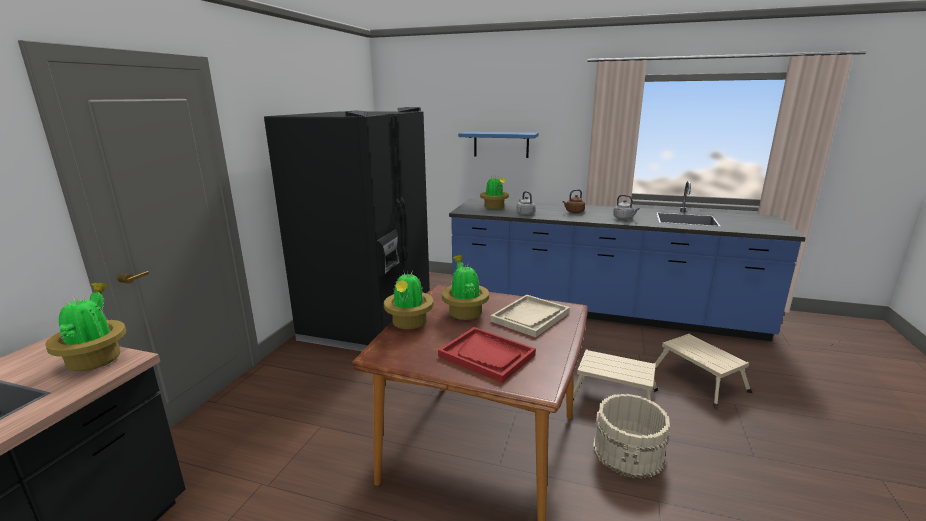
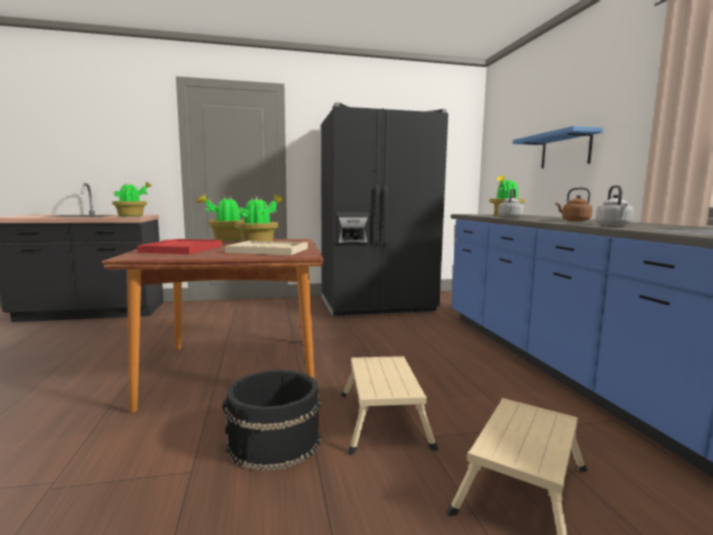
camera: 60 degrees right, 10 degrees down
beige bucket [593,394,670,479] -> black bucket [223,370,321,472]

